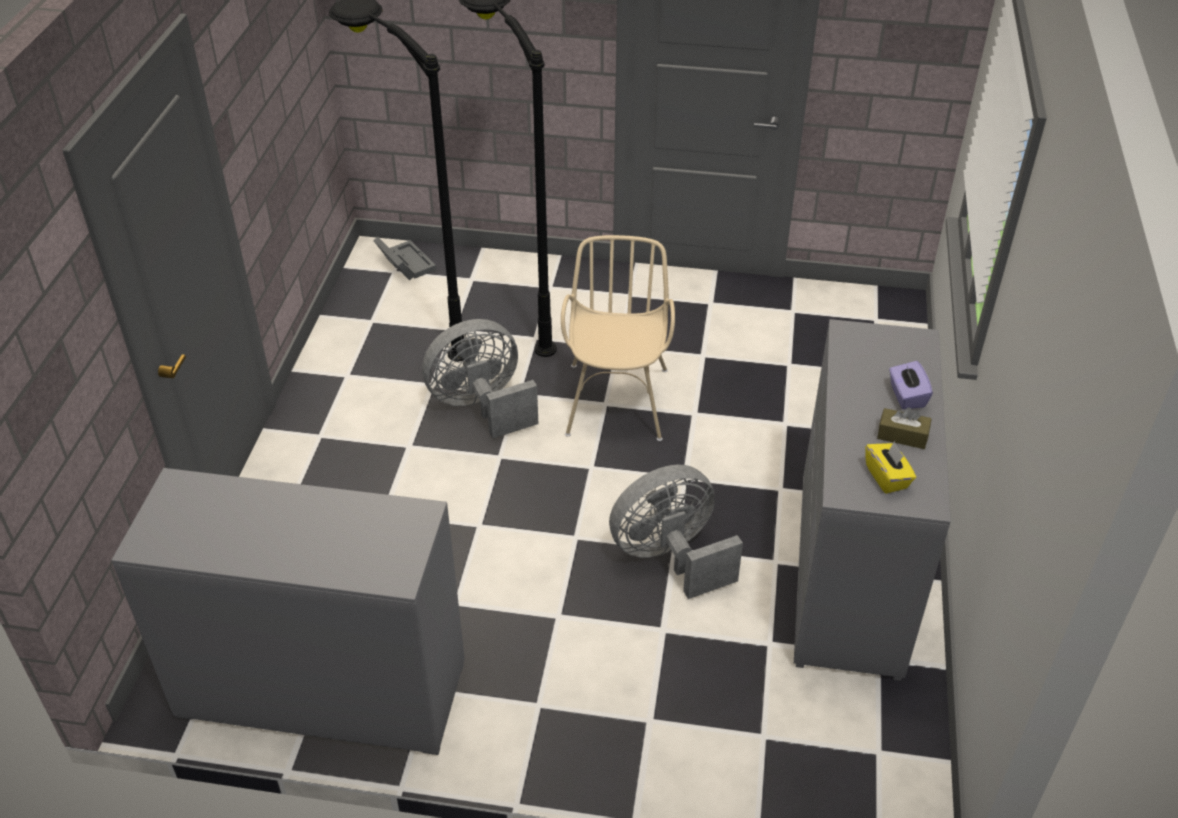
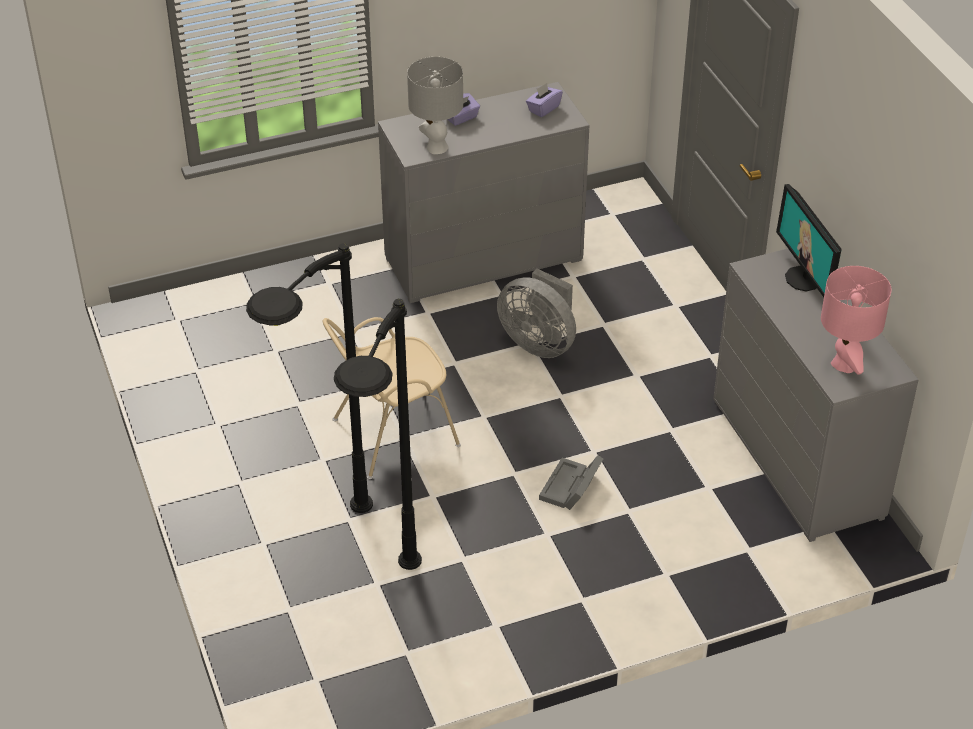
camera: 120 degrees left, 0 degrees up
grey storage box [373,237,436,280] -> grey storage box moved to [539,455,603,510]
grey fan [422,319,538,439] -> none
yellow tissue box [865,441,916,494] -> purple tissue box [526,83,563,117]
brown tissue box [877,407,932,449] -> none
none -> grey table lamp [407,56,463,154]
none -> monitor [776,184,842,297]
none -> pink table lamp [821,266,892,375]

